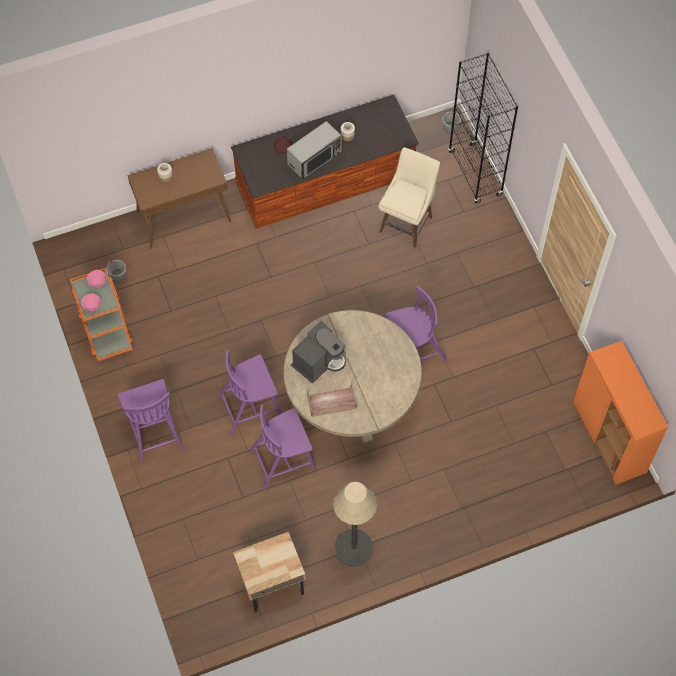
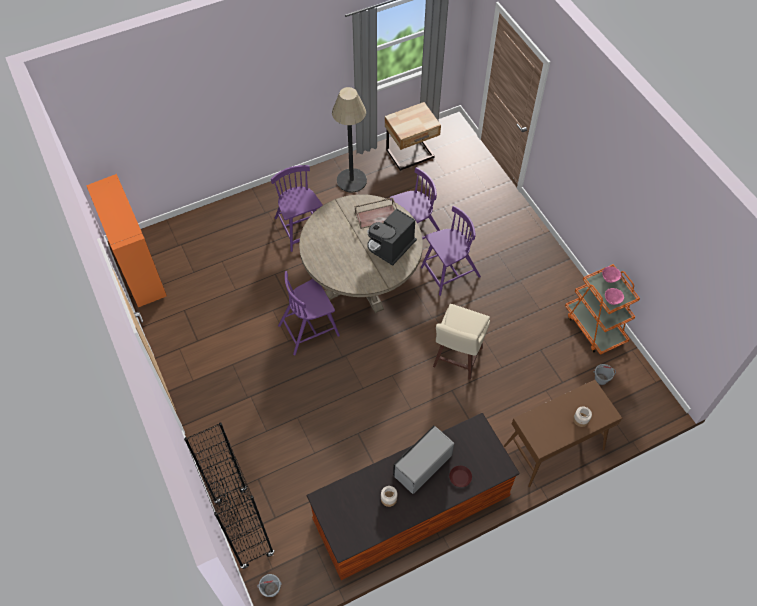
camera: 175 degrees right, 5 degrees down
purple chair [118,379,183,463] -> purple chair moved to [271,165,323,252]
beige stool [378,148,440,248] -> beige stool moved to [433,304,490,380]

